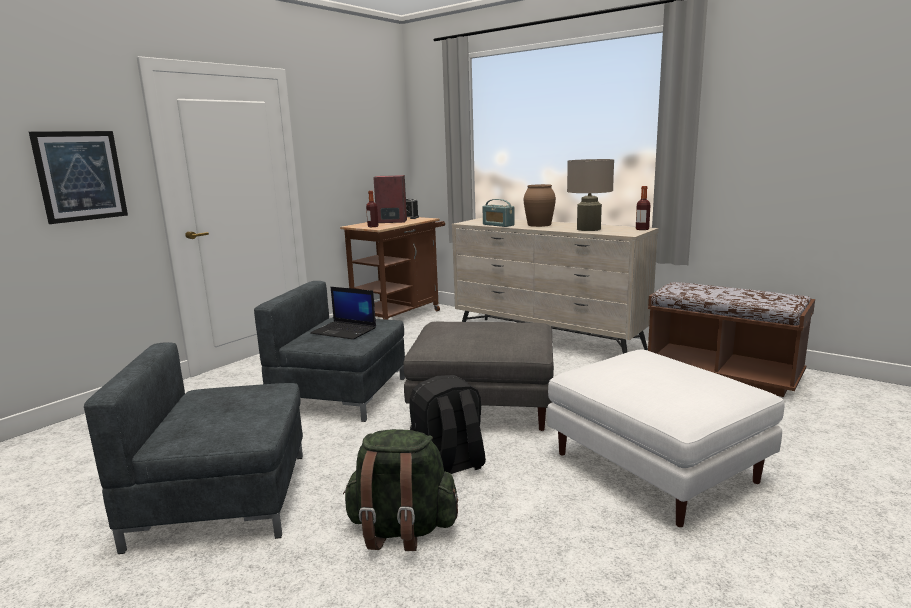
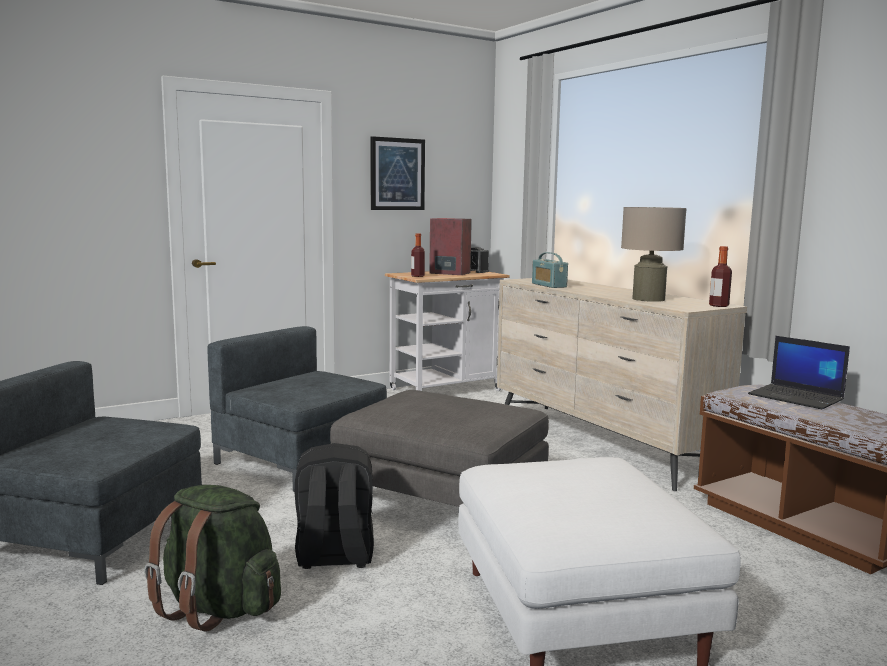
camera: 20 degrees right, 5 degrees down
picture [29,131,128,224] -> picture moved to [370,136,425,210]
laptop [310,287,376,340] -> laptop moved to [748,336,850,409]
brown cart [340,217,445,320] -> white cart [385,271,510,391]
brown vase [524,184,556,227] -> none

